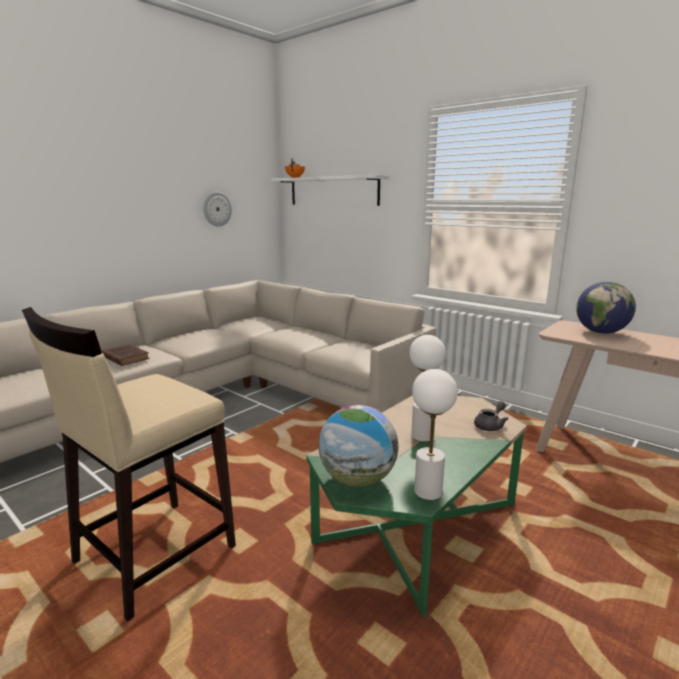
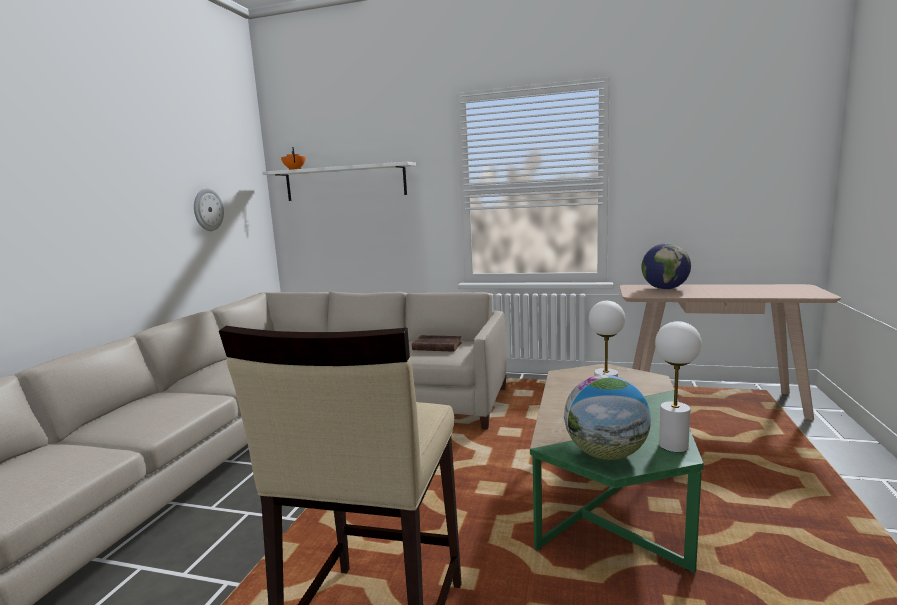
camera: 25 degrees left, 5 degrees down
brown book [101,344,150,366] -> brown book moved to [412,335,462,352]
grey teapot [474,401,509,431] -> none

